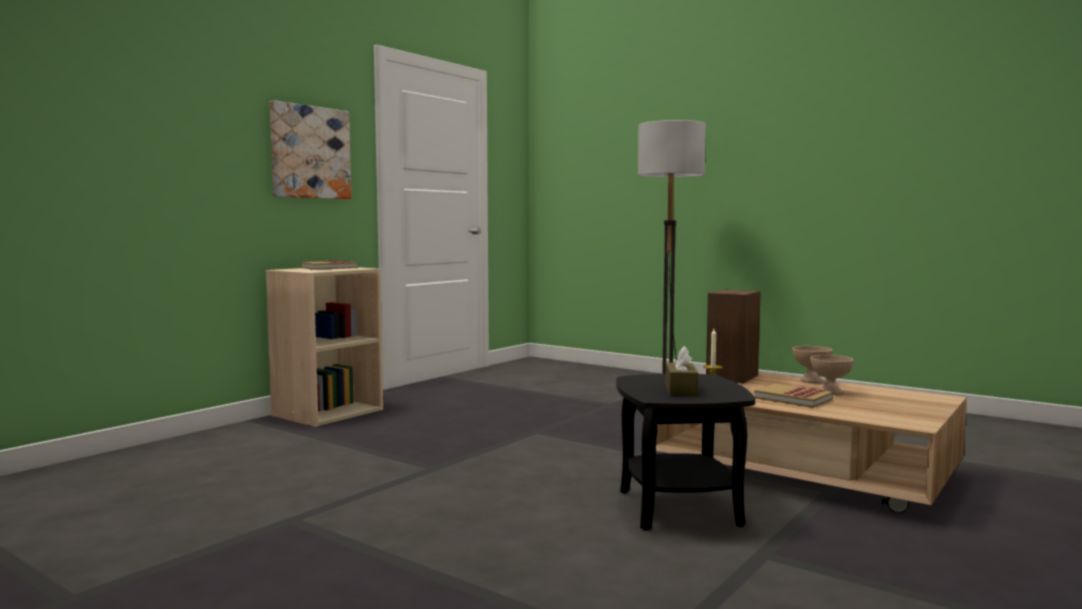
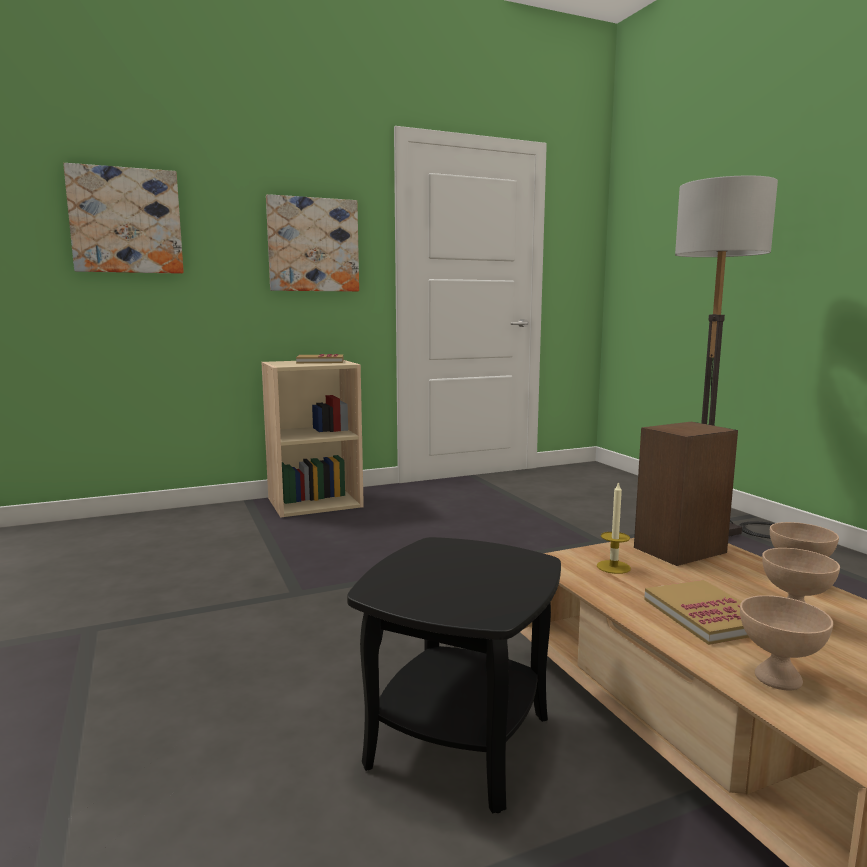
camera: 30 degrees right, 5 degrees up
brown tissue box [665,346,699,395] -> none
none -> picture [63,163,184,274]
none -> beige bowl [740,595,833,690]

